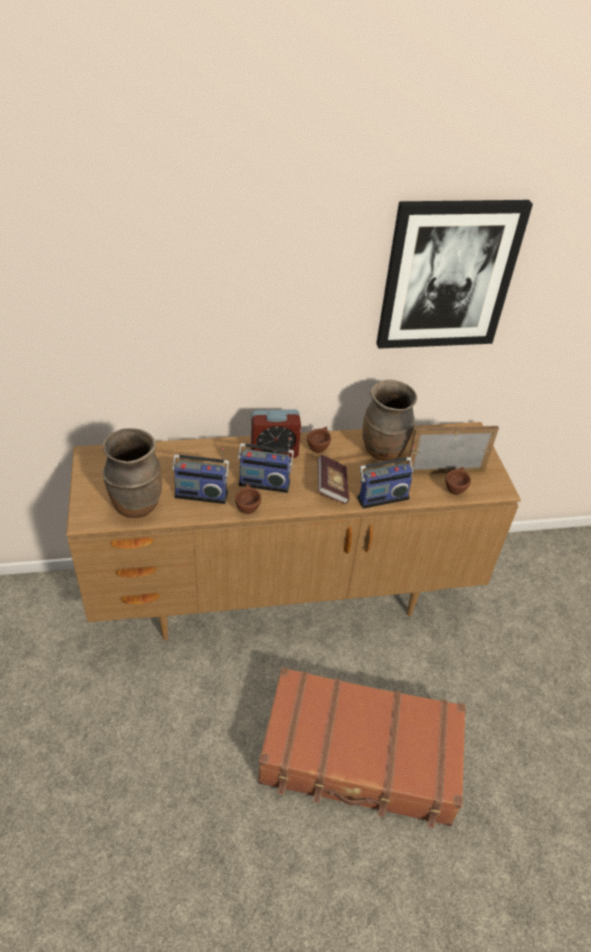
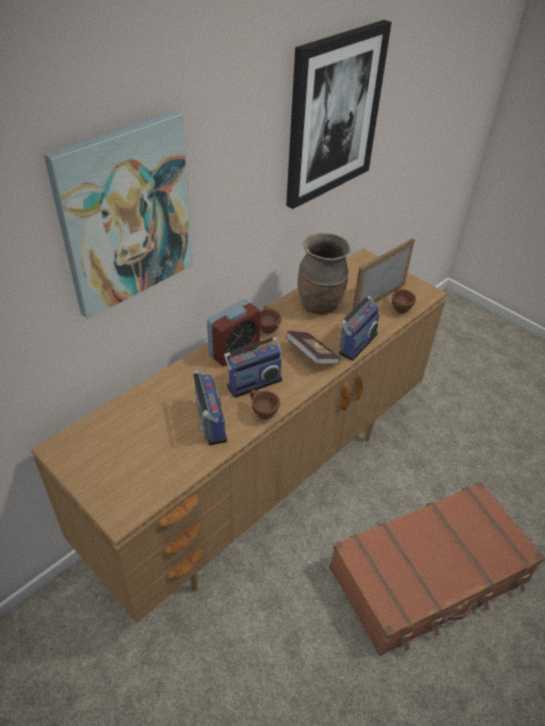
camera: 35 degrees left, 0 degrees up
brown vase [103,428,162,518] -> none
radio [172,448,229,504] -> radio turned 75 degrees counterclockwise [193,351,227,445]
none -> picture [44,110,193,319]

